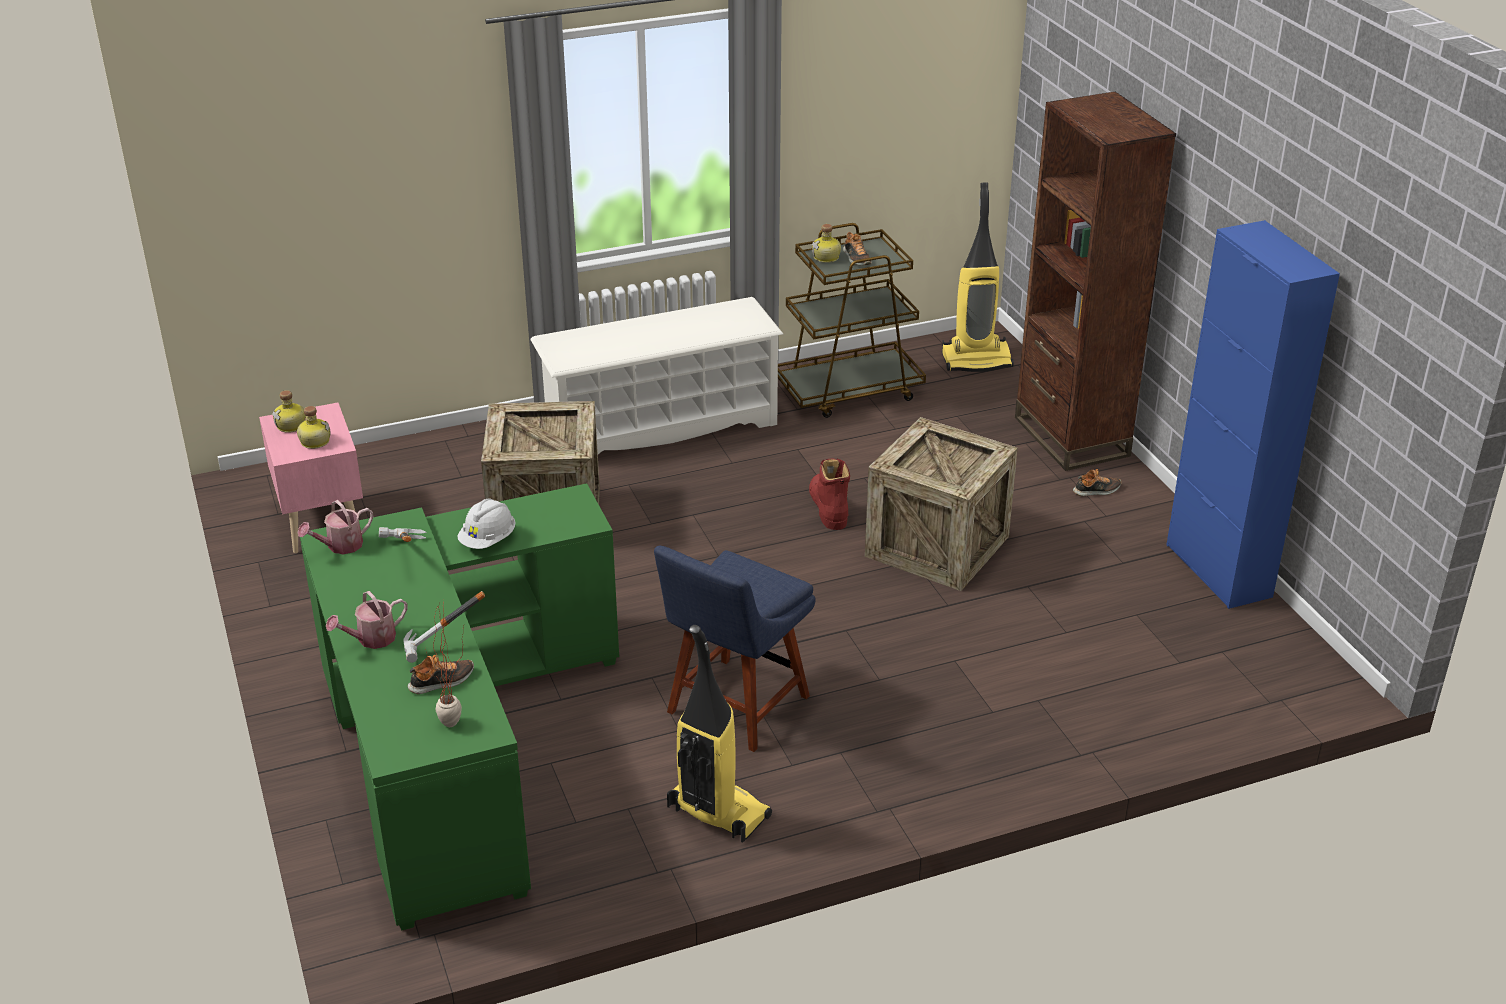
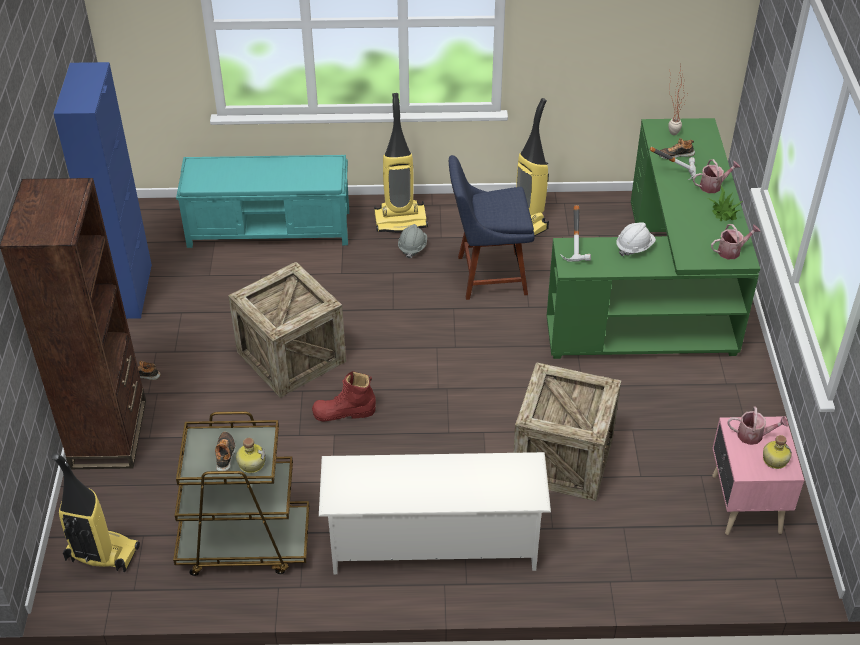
camera: 160 degrees left, 10 degrees up
bottle [297,406,330,449] -> watering can [728,406,789,445]
hammer [379,527,426,542] -> hammer moved to [560,205,591,262]
blue chair [654,546,816,752] -> blue chair turned 150 degrees counterclockwise [449,155,535,300]
red boot [809,458,850,530] -> red boot turned 75 degrees clockwise [312,371,376,422]
none -> turquoise bench [176,155,349,248]
none -> vacuum cleaner [374,93,428,233]
none -> grey hard hat [398,224,427,258]
none -> potted plant [708,186,743,221]

